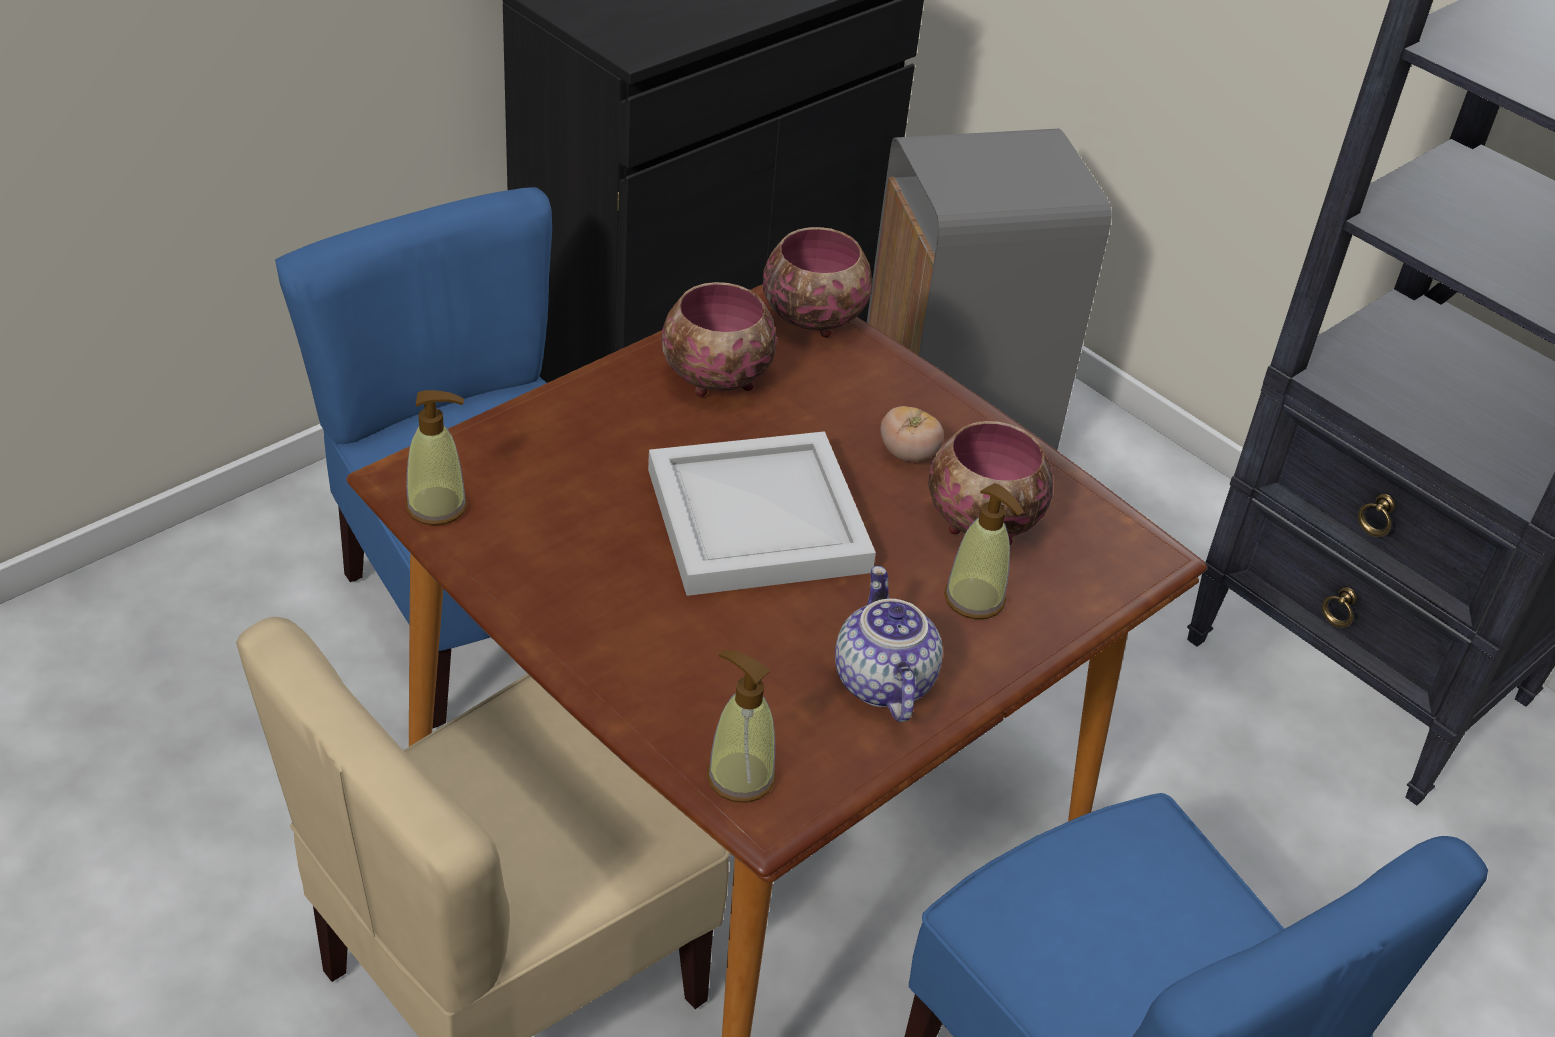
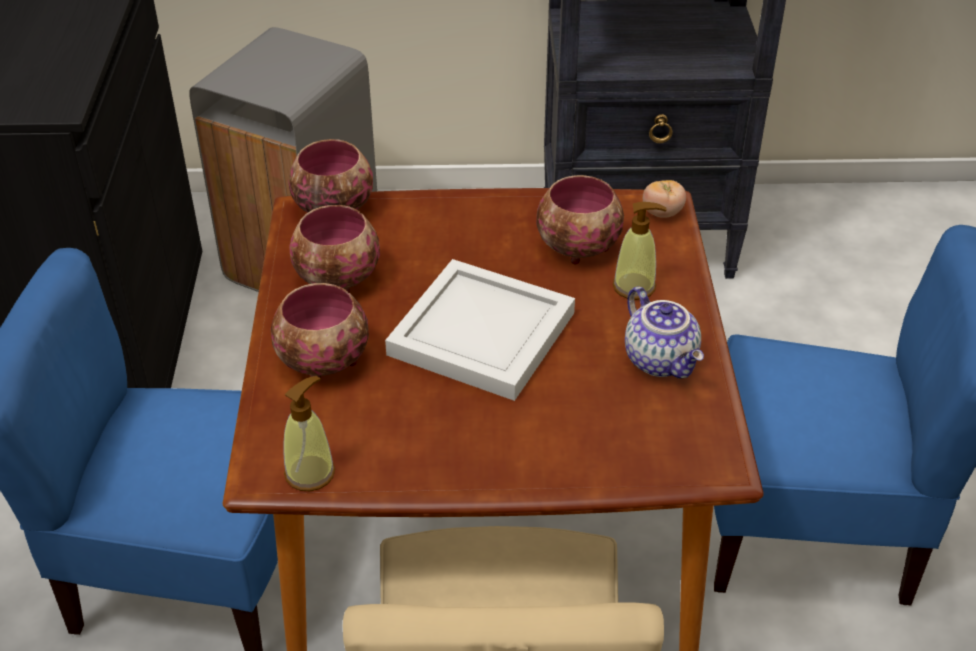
camera: 45 degrees left, 0 degrees up
soap dispenser [707,650,776,803] -> none
teapot [835,566,943,722] -> teapot turned 150 degrees counterclockwise [625,286,704,378]
tomato [880,406,944,462] -> tomato moved to [643,180,686,218]
none -> bowl [271,283,369,378]

